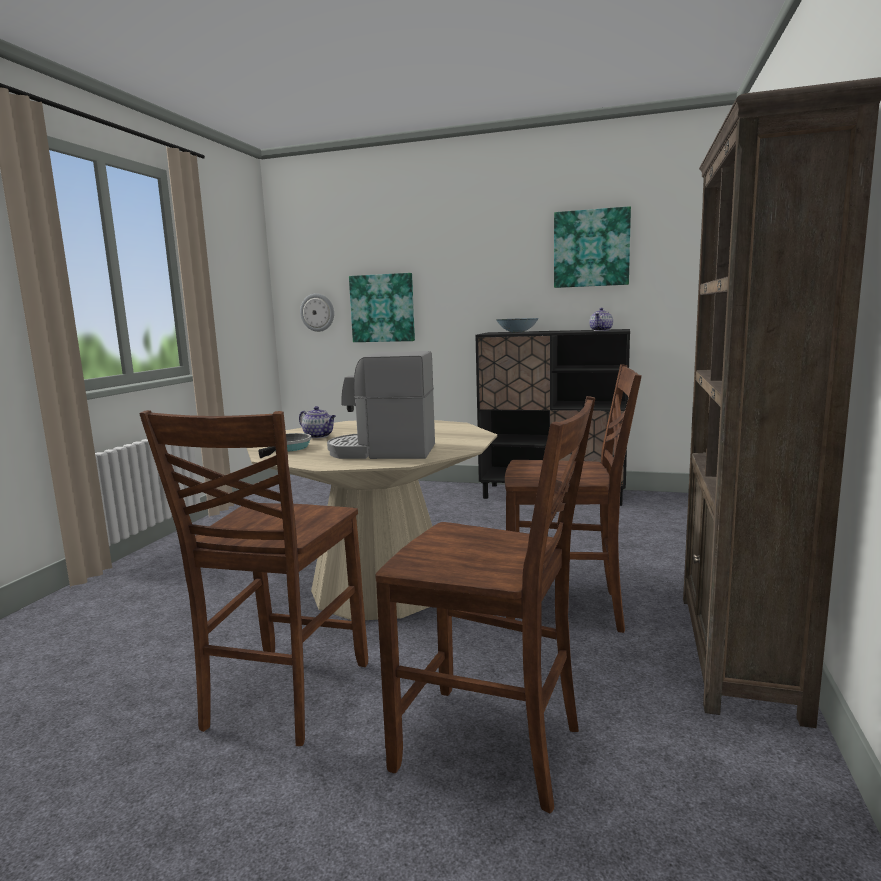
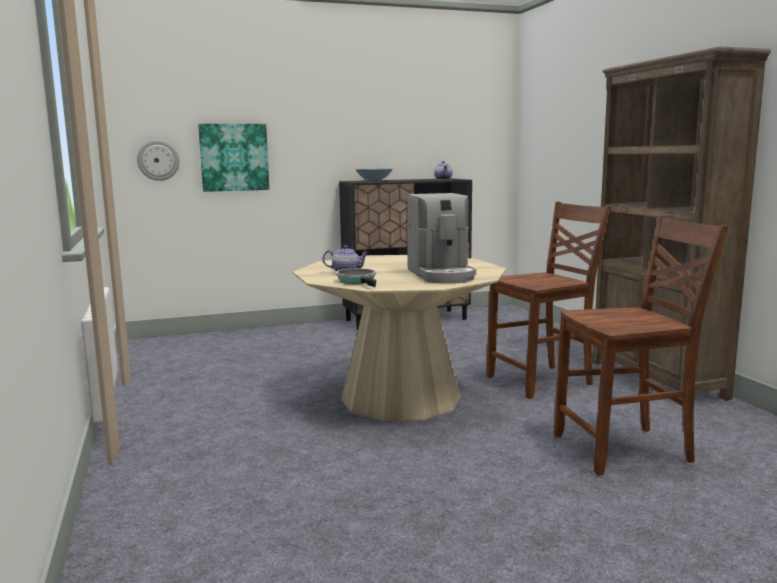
camera: 35 degrees left, 0 degrees up
brown chair [139,410,368,746] -> none
coffee machine [327,351,435,459] -> coffee machine turned 75 degrees counterclockwise [407,193,476,284]
picture [554,206,631,288] -> none

